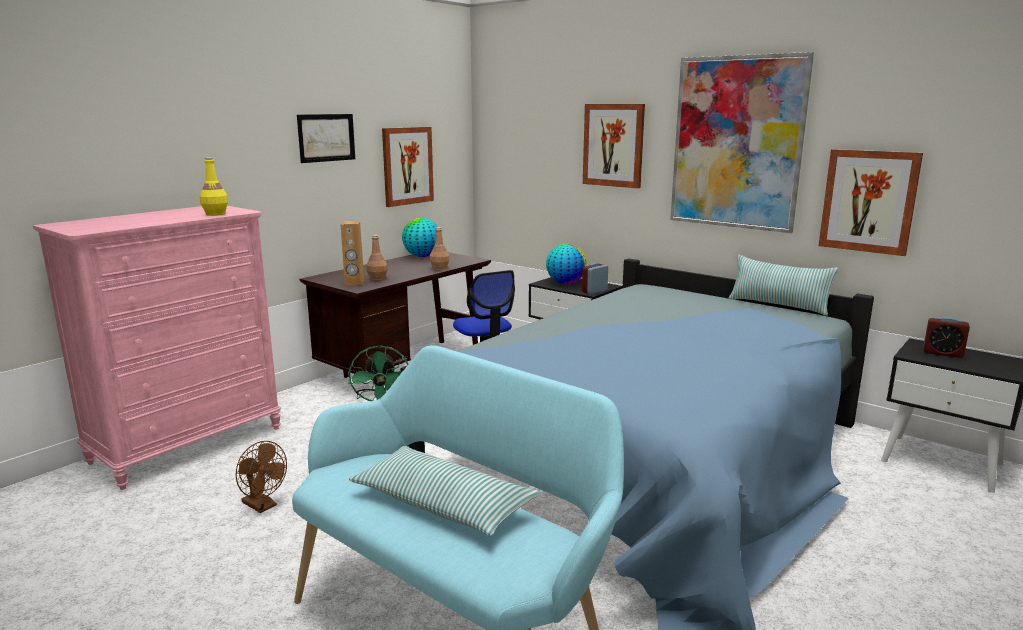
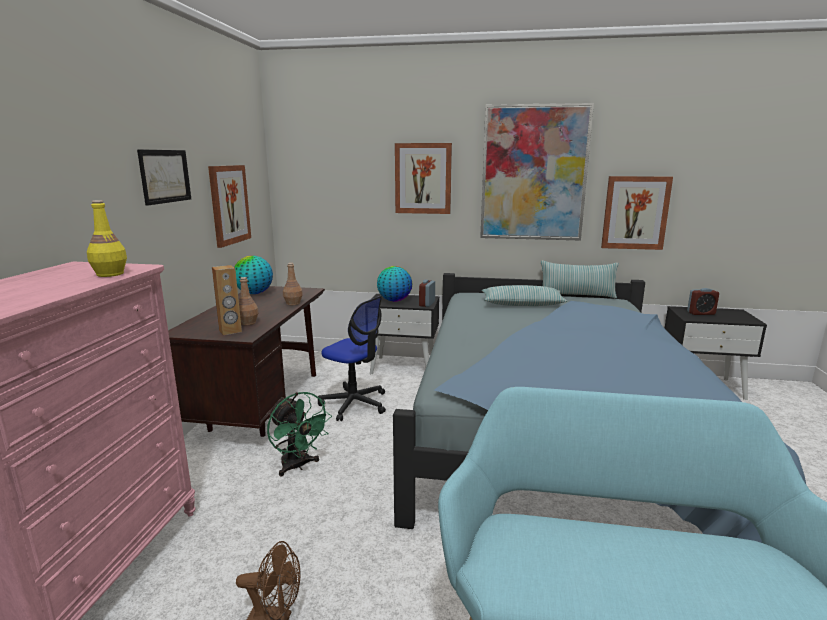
camera: 30 degrees left, 0 degrees up
pillow [349,446,541,536] -> pillow moved to [482,285,568,306]

